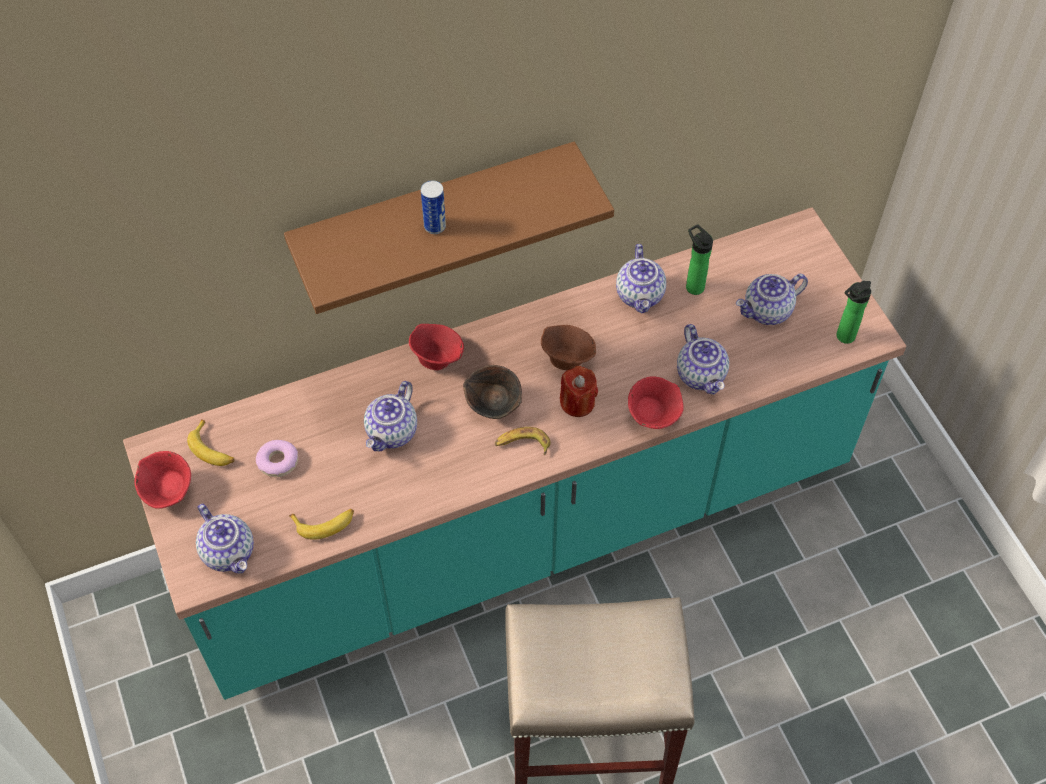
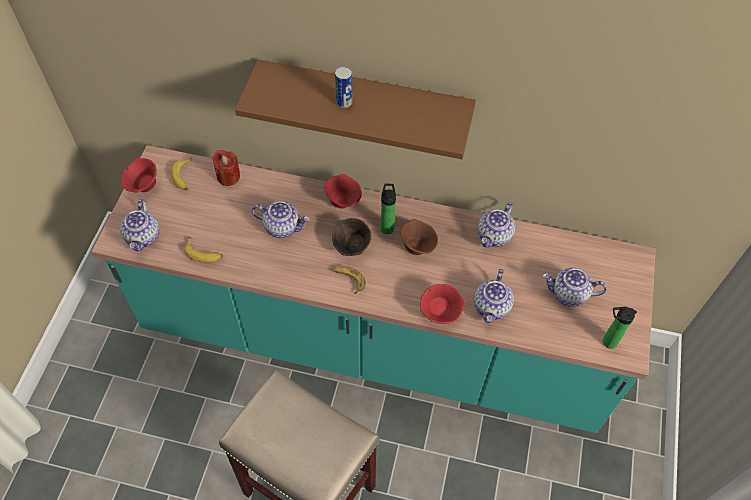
camera: 35 degrees right, 0 degrees up
donut [256,440,298,477] -> none
teapot [364,381,417,451] -> teapot turned 135 degrees counterclockwise [251,201,310,238]
red candle [560,366,598,417] -> red candle moved to [212,150,240,186]
bottle [686,224,713,295] -> bottle moved to [380,184,396,234]

